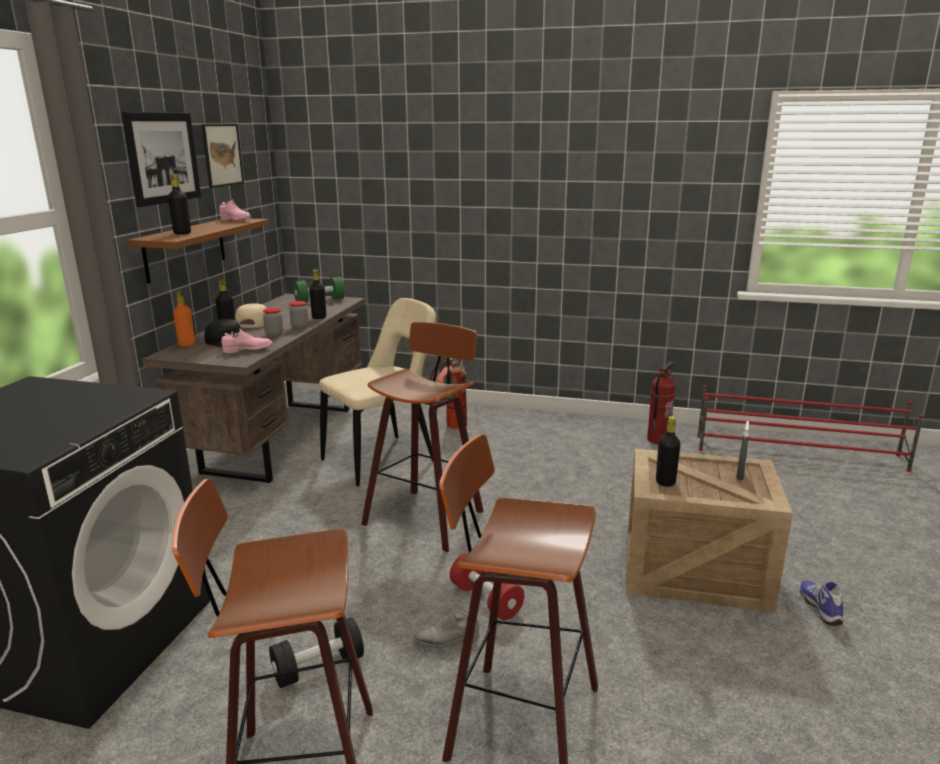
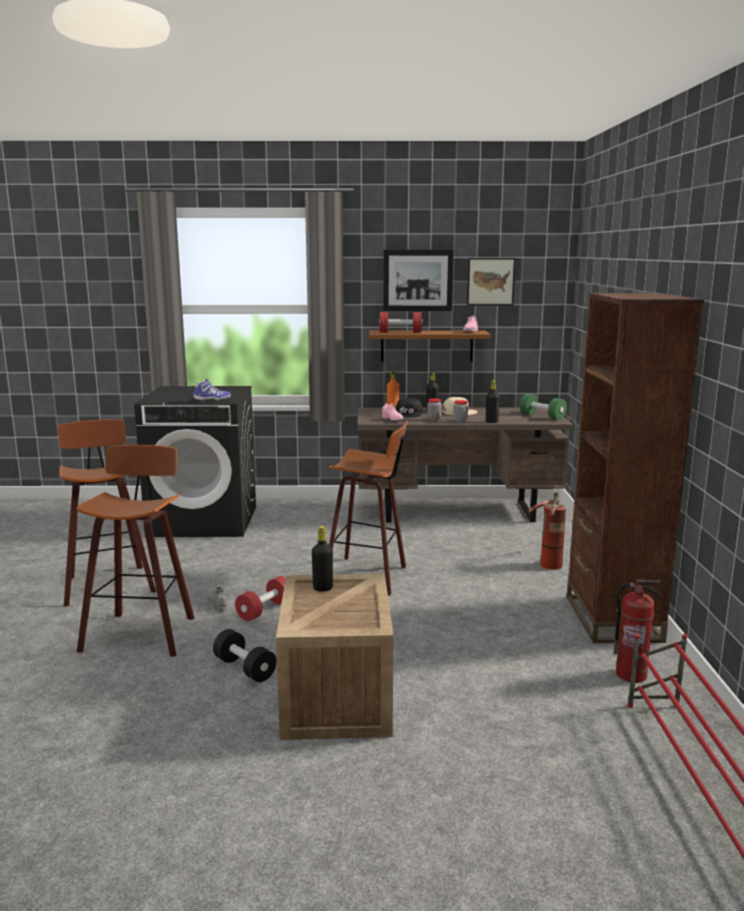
camera: 75 degrees right, 5 degrees down
black bottle [168,174,191,234] -> red dumbbell [379,312,423,332]
black dumbbell [269,617,364,688] -> black dumbbell moved to [213,629,277,682]
beige chair [319,298,436,486] -> none
grey spray bottle [736,421,749,480] -> none
shoe [800,580,843,626] -> shoe moved to [193,379,231,402]
none -> brown bookcase [567,293,704,643]

